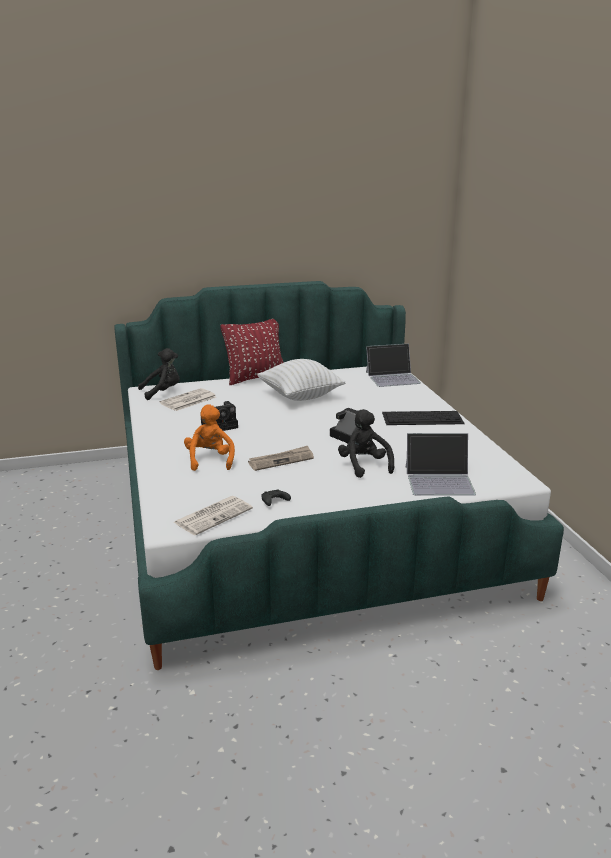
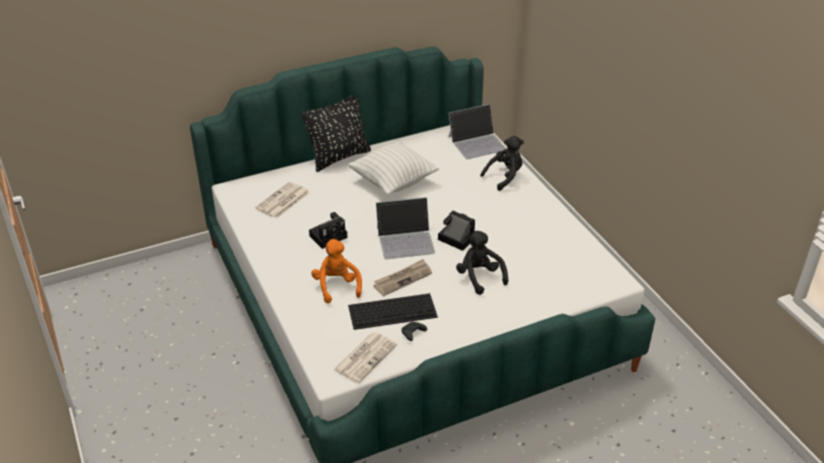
camera: 10 degrees left, 15 degrees up
black plush toy [138,348,180,400] -> black plush toy moved to [480,136,524,191]
red pillow [221,319,284,385] -> black pillow [302,96,371,172]
keyboard [382,411,465,425] -> keyboard moved to [348,293,438,330]
laptop [405,433,476,496] -> laptop moved to [376,197,435,259]

